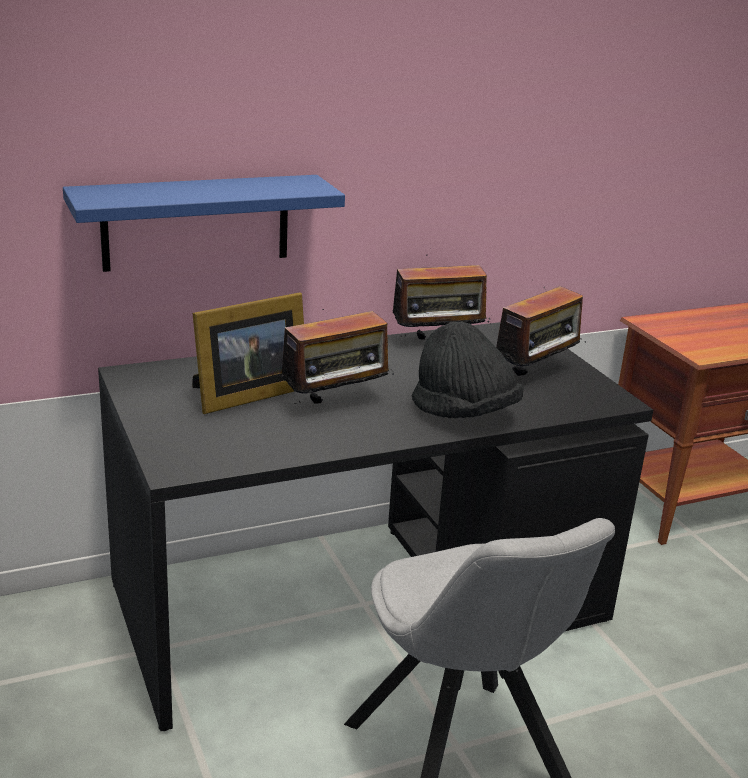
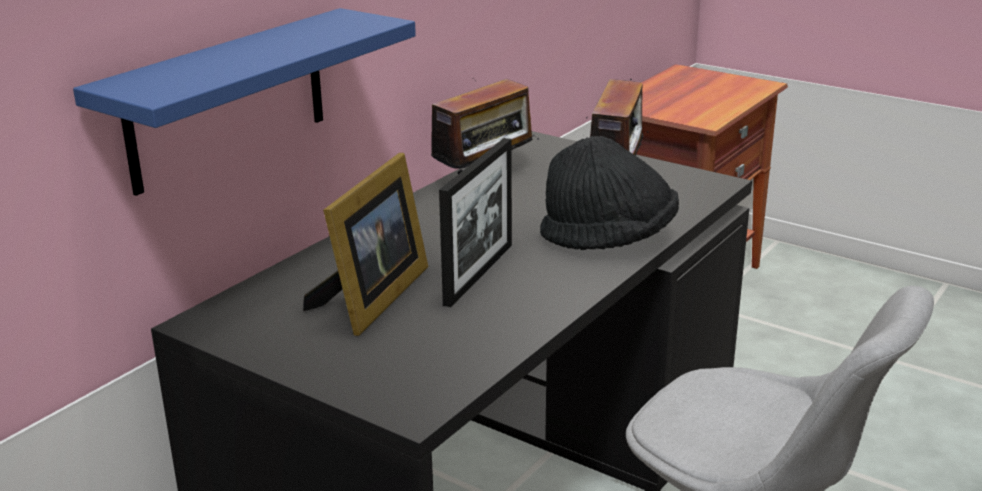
camera: 30 degrees left, 0 degrees up
radio [282,300,394,405] -> picture frame [439,138,512,307]

